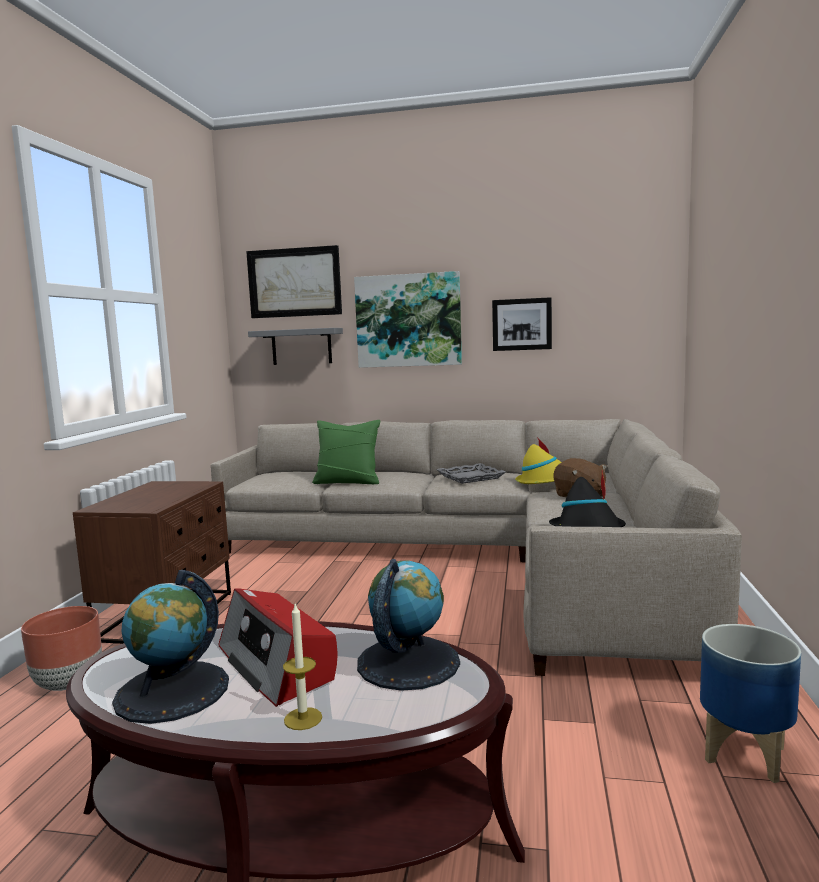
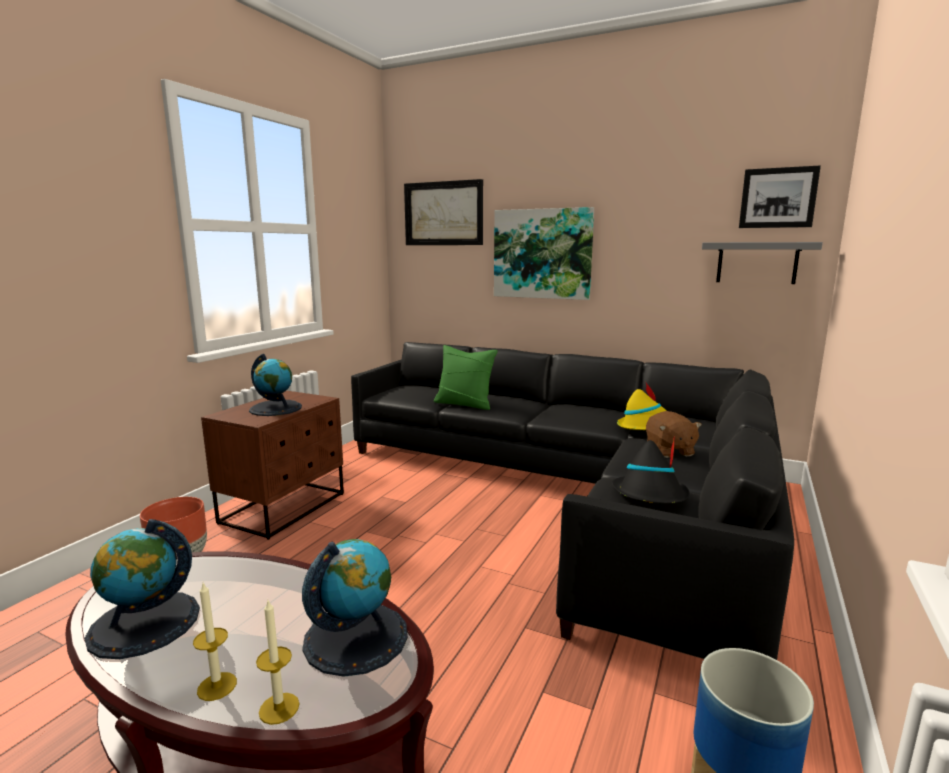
camera: 15 degrees right, 5 degrees up
beige sofa [211,419,742,676] -> black sofa [351,342,794,660]
radio [218,588,338,707] -> none
grey shelf [248,328,343,365] -> grey shelf moved to [702,242,823,284]
grey tray [437,463,506,484] -> none
picture [492,297,552,351] -> picture moved to [739,165,821,228]
none -> globe [249,354,302,416]
none -> candle [256,600,299,725]

